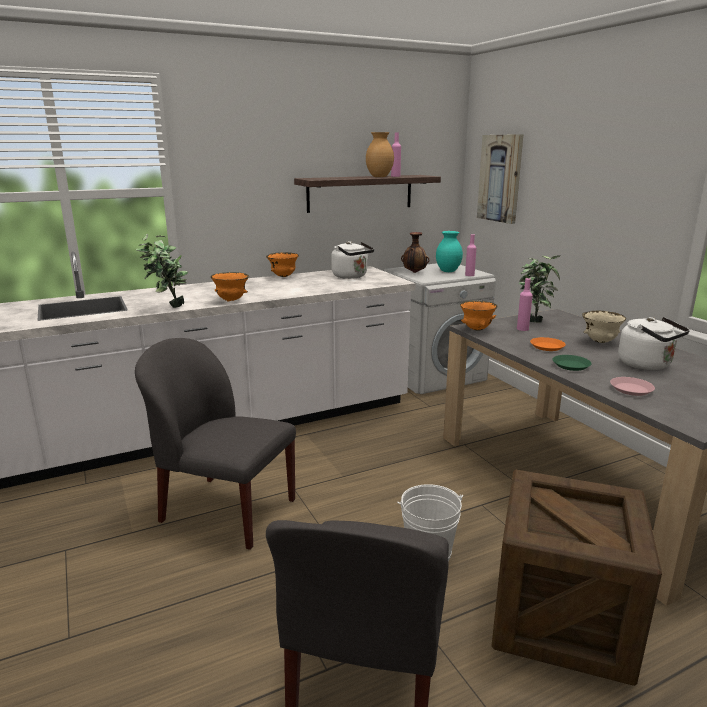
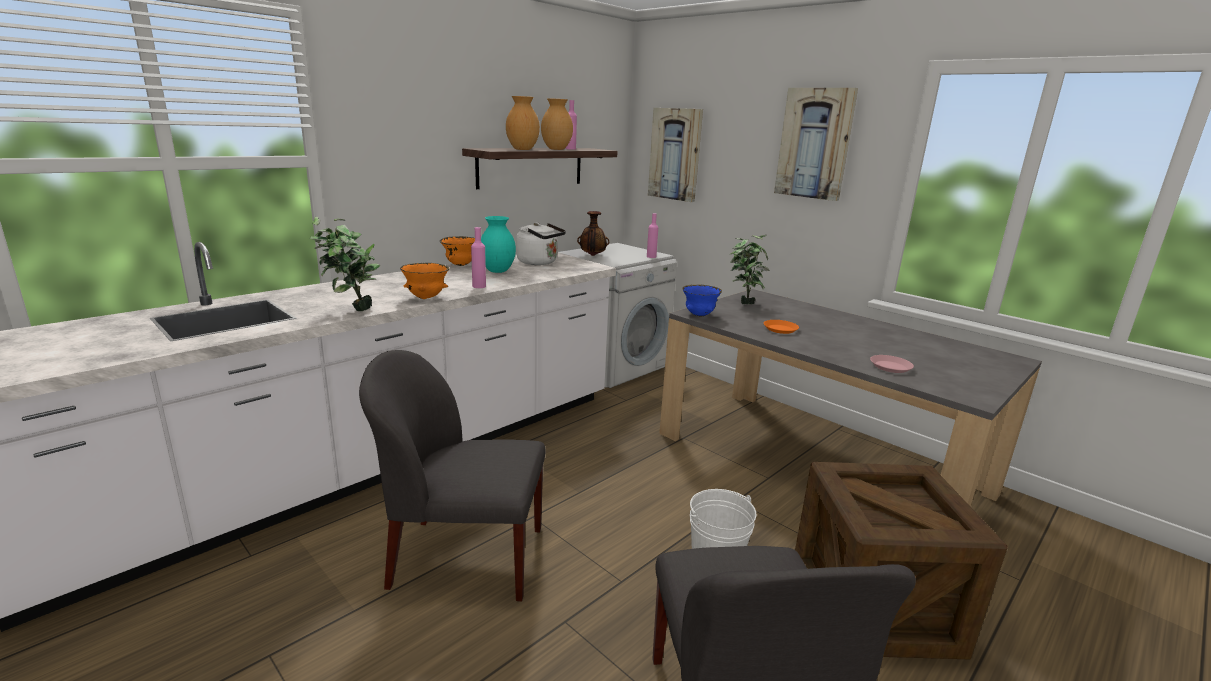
camera: 20 degrees left, 0 degrees up
turquoise vase [436,231,463,272] -> turquoise vase moved to [481,216,516,273]
orange bowl [460,300,498,331] -> blue bowl [682,284,722,316]
pink bottle [517,278,533,331] -> pink bottle moved to [471,227,486,288]
green plate [552,355,592,371] -> none
beige bowl [582,310,626,343] -> none
white kettle [618,317,690,370] -> none
none -> brown vase [506,96,540,150]
none -> picture [774,88,858,201]

